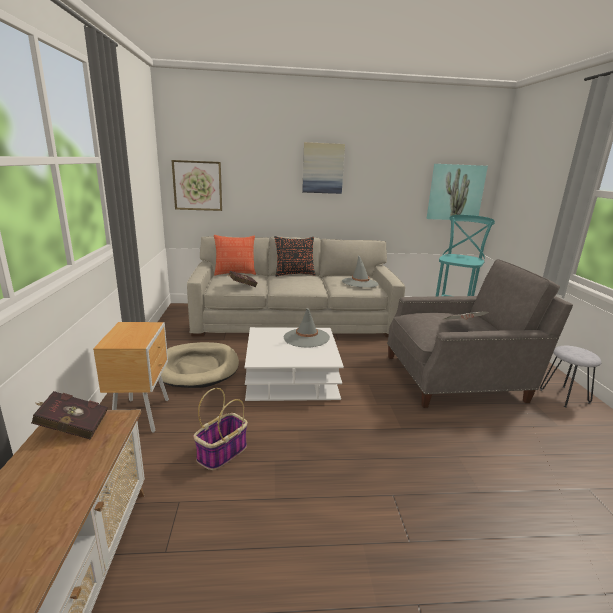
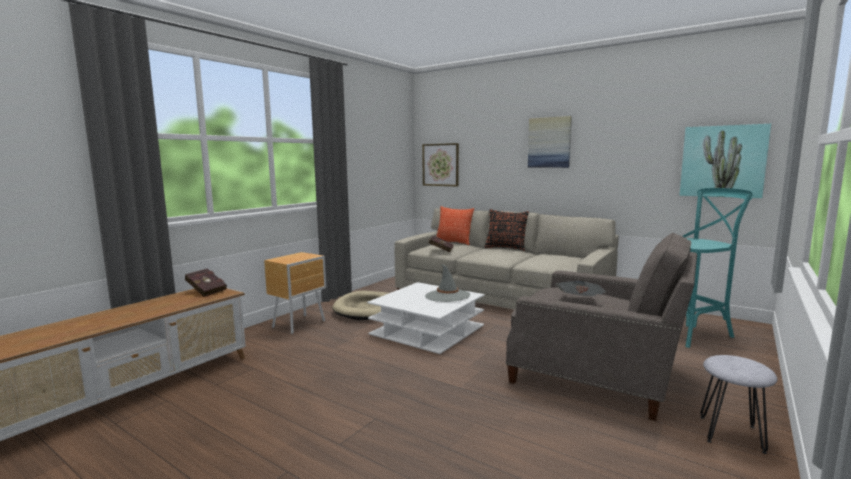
camera: 40 degrees right, 10 degrees down
basket [194,388,248,470] -> none
grey hat [342,255,379,288] -> none

